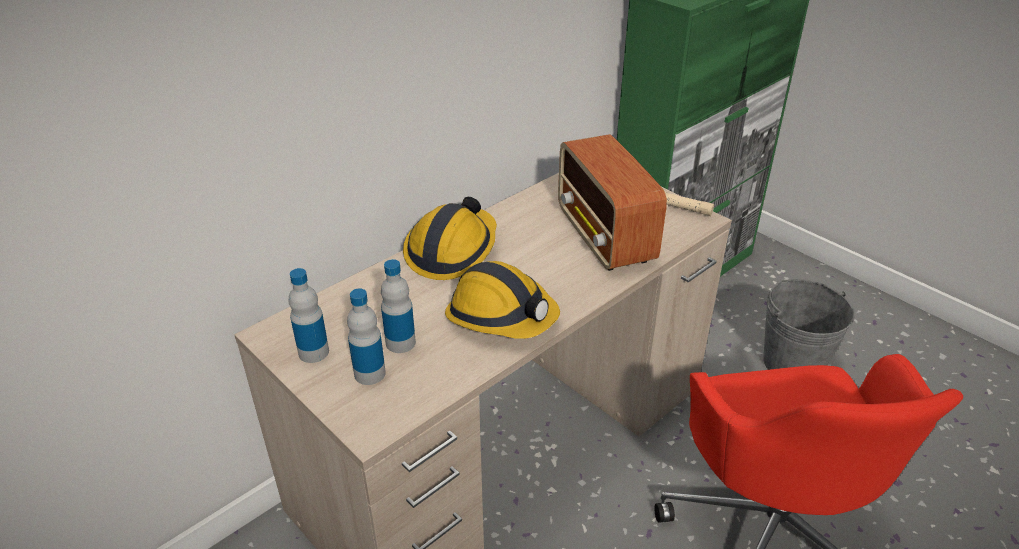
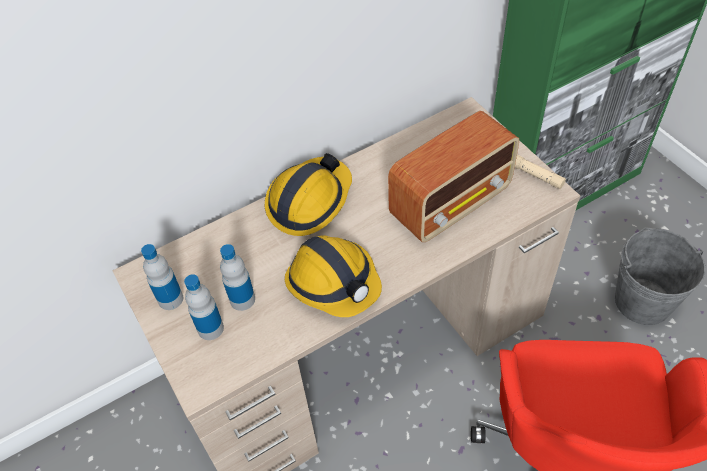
camera: 15 degrees right, 15 degrees up
radio [558,134,667,271] -> radio turned 120 degrees counterclockwise [388,111,519,242]

